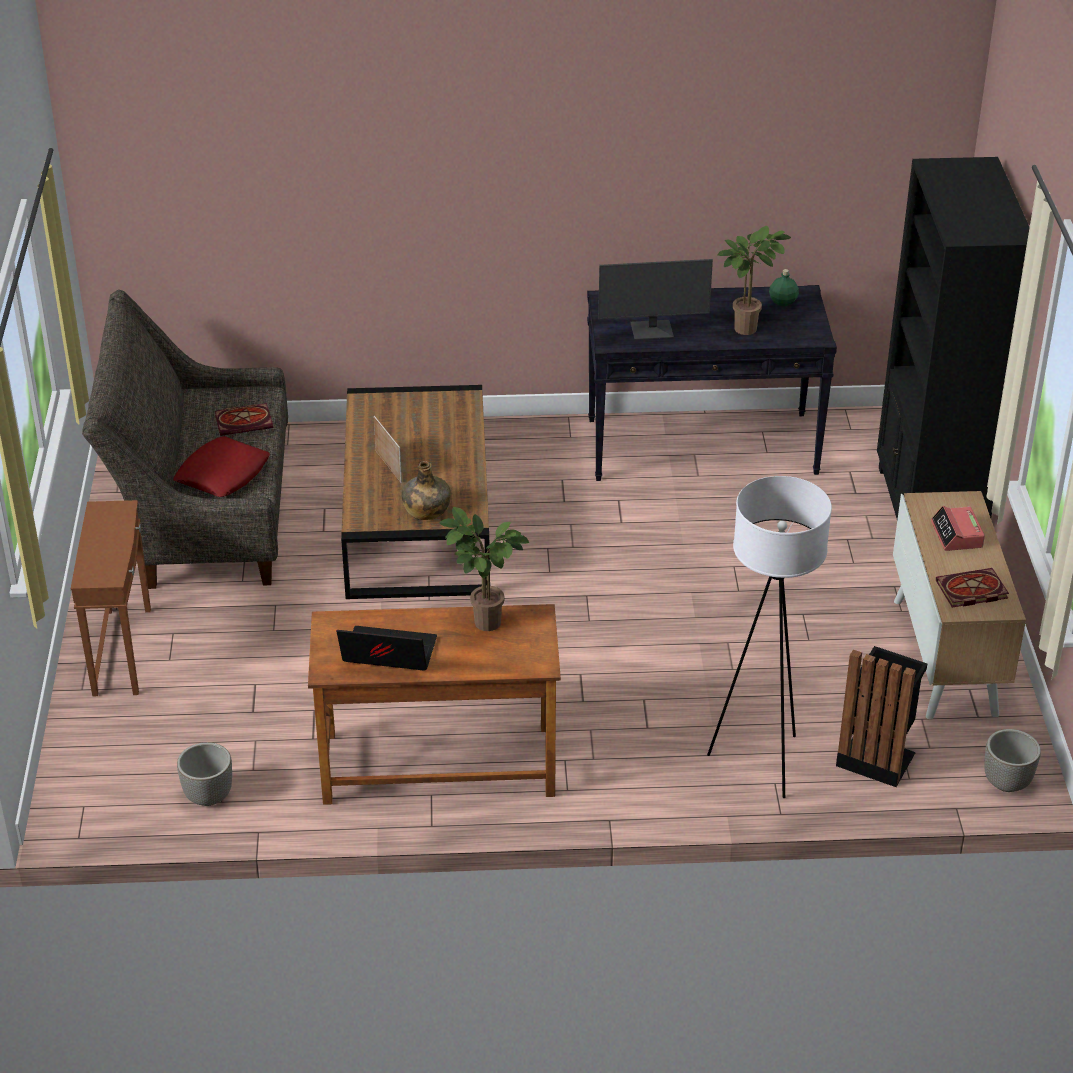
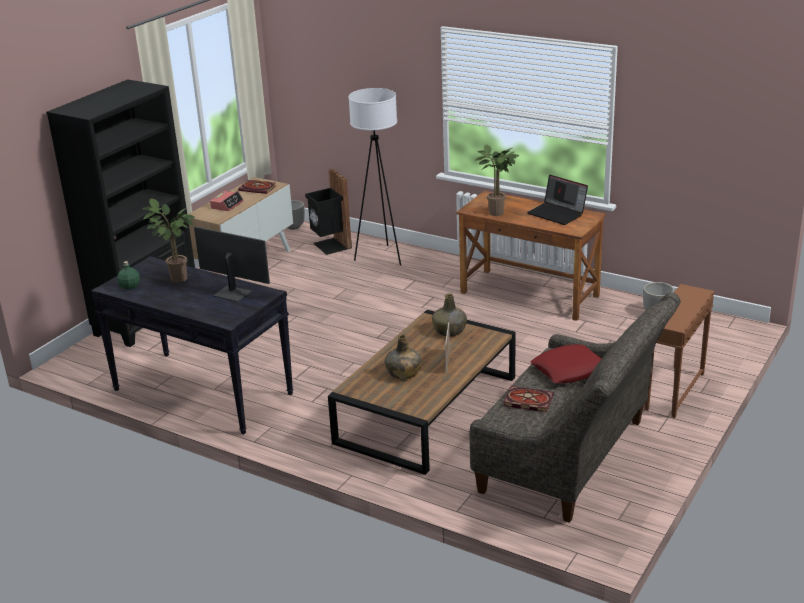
camera: 145 degrees left, 10 degrees down
none -> green bottle [385,334,422,380]

